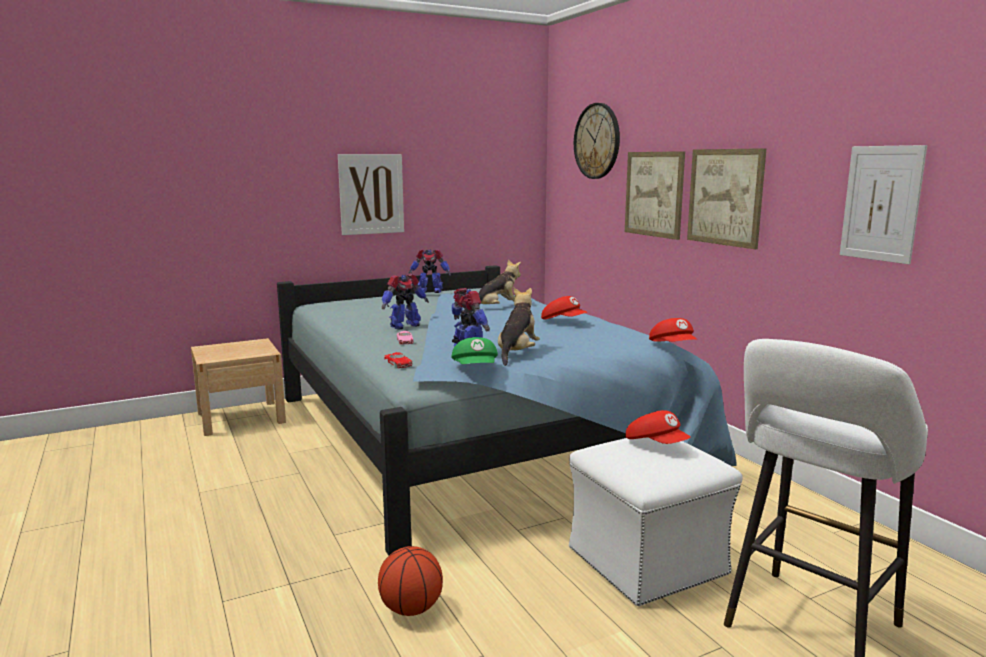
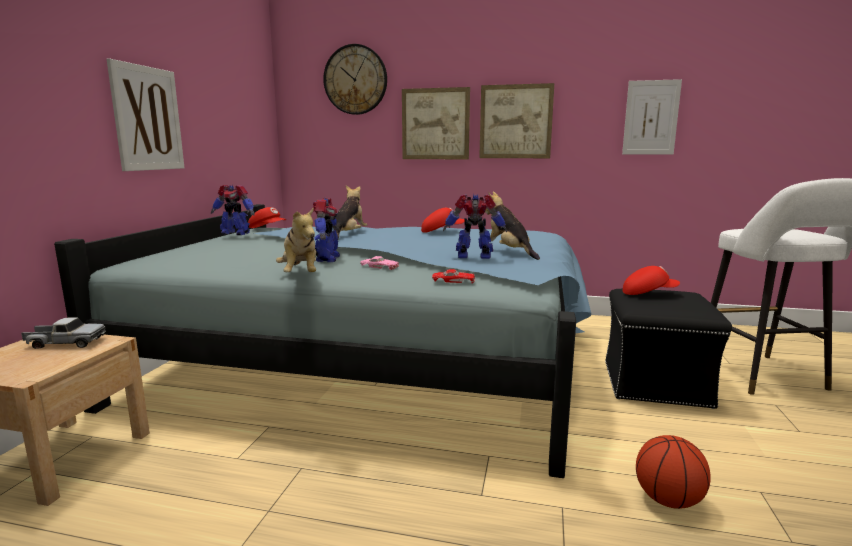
camera: 50 degrees left, 0 degrees up
toy robot [408,249,451,293] -> toy robot turned 60 degrees clockwise [211,185,254,235]
green cap [451,337,498,364] -> none
white ottoman [569,438,743,606] -> black ottoman [605,289,732,409]
red cap [649,318,697,342] -> red cap moved to [248,207,287,228]
none -> toy truck [21,317,106,349]
none -> plush toy [276,207,316,272]

